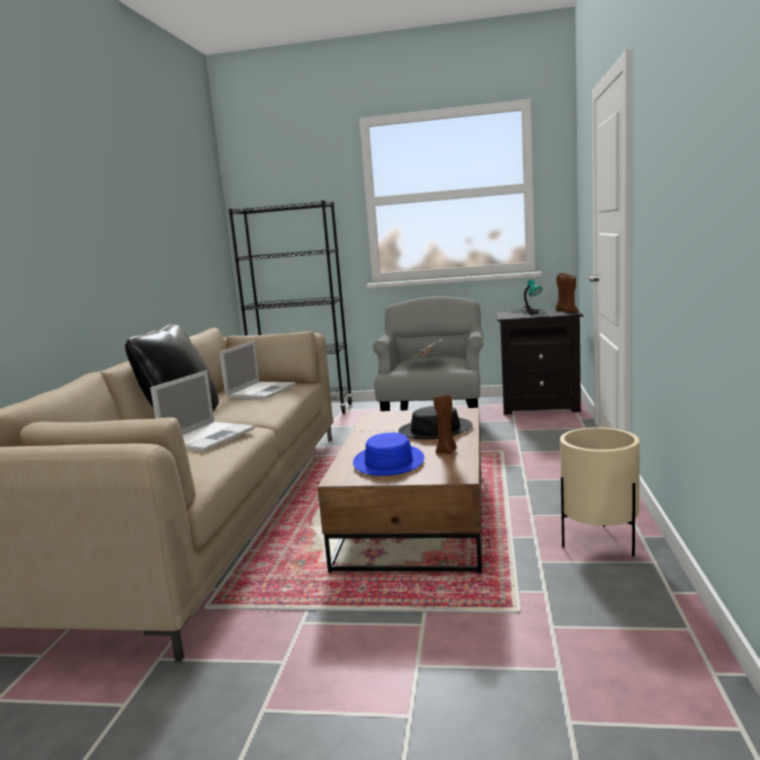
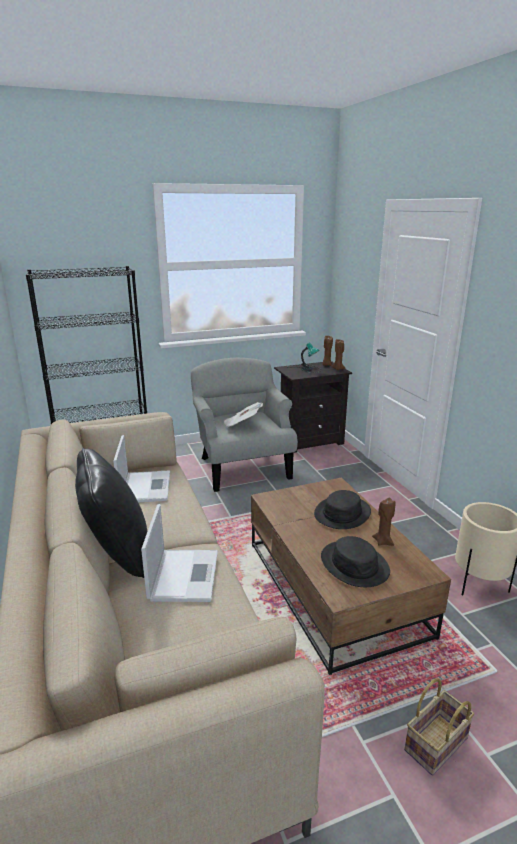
camera: 30 degrees left, 10 degrees up
blue hat [353,432,424,476] -> black hat [321,536,390,587]
none -> basket [404,678,474,776]

